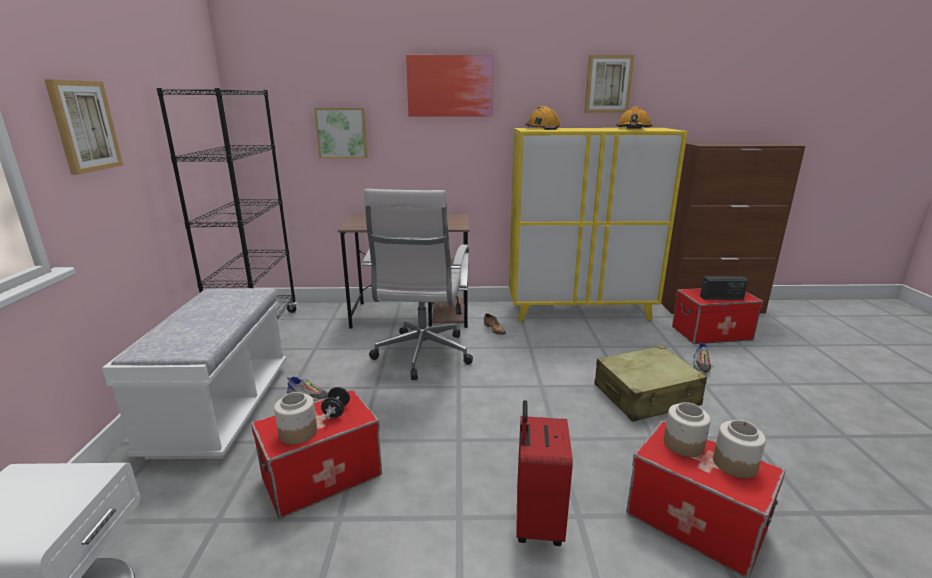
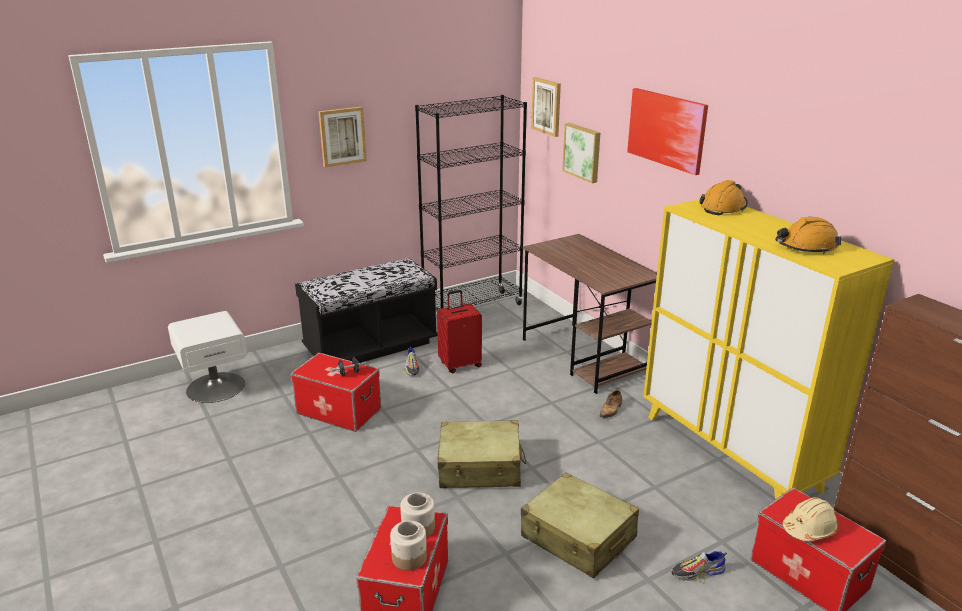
camera: 60 degrees right, 5 degrees up
white bench [102,288,286,459] -> black bench [295,258,438,363]
jar [274,392,317,444] -> none
white office chair [362,189,473,380] -> none
red suitcase [516,400,573,546] -> red suitcase moved to [437,290,482,373]
picture [584,55,634,113] -> picture moved to [531,77,561,137]
radio [700,276,748,300] -> beige hard hat [783,497,839,541]
none -> beige suitcase [438,420,527,488]

